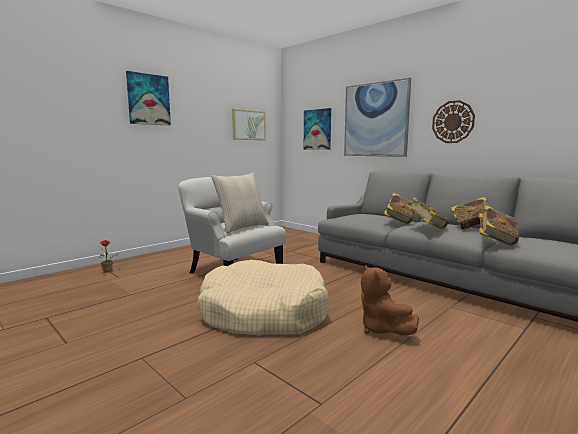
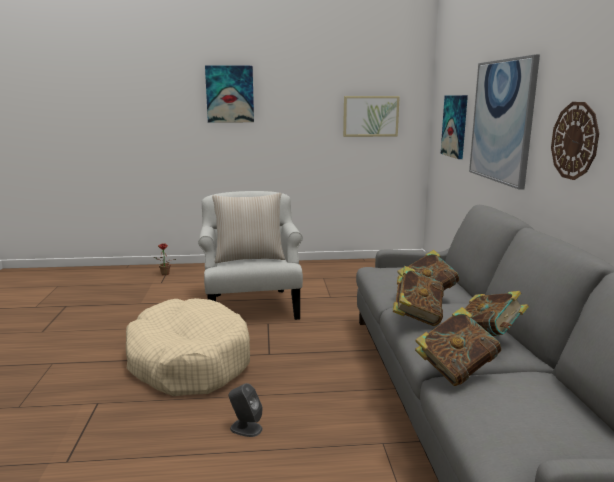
camera: 40 degrees right, 5 degrees up
brown plush toy [361,265,419,335] -> grey speaker [229,383,263,437]

